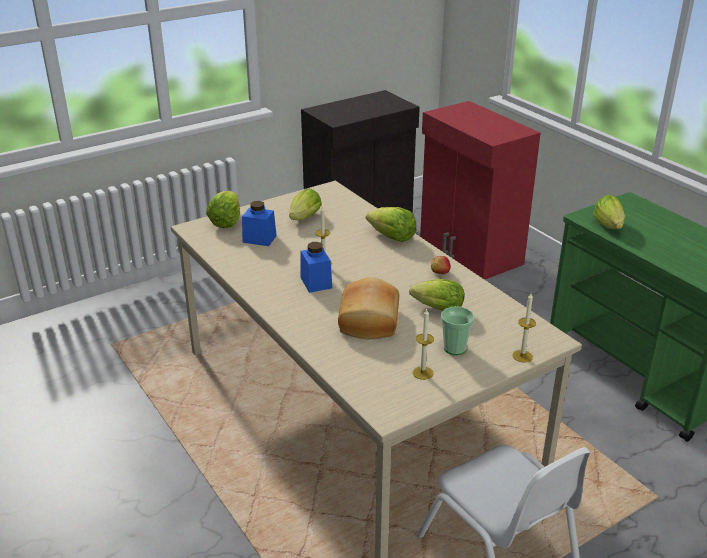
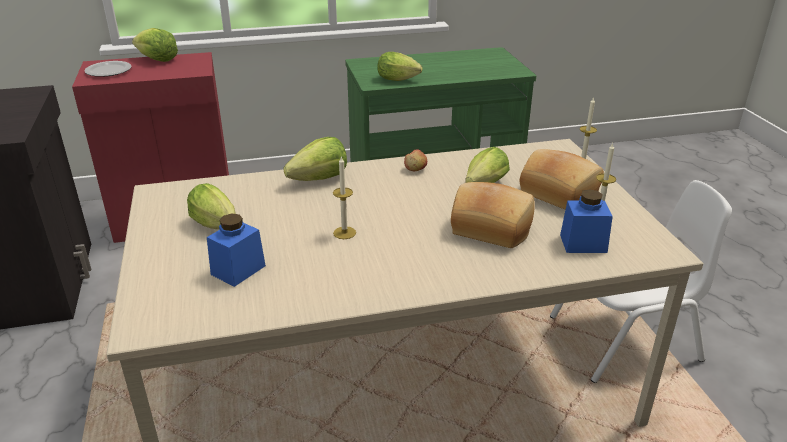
camera: 70 degrees left, 0 degrees up
lettuce [206,191,240,228] -> lettuce moved to [132,28,178,62]
blue jar [300,242,332,293] -> blue jar moved to [560,189,613,253]
cup [441,306,474,355] -> bread [520,149,604,210]
none -> plate [85,61,132,77]

